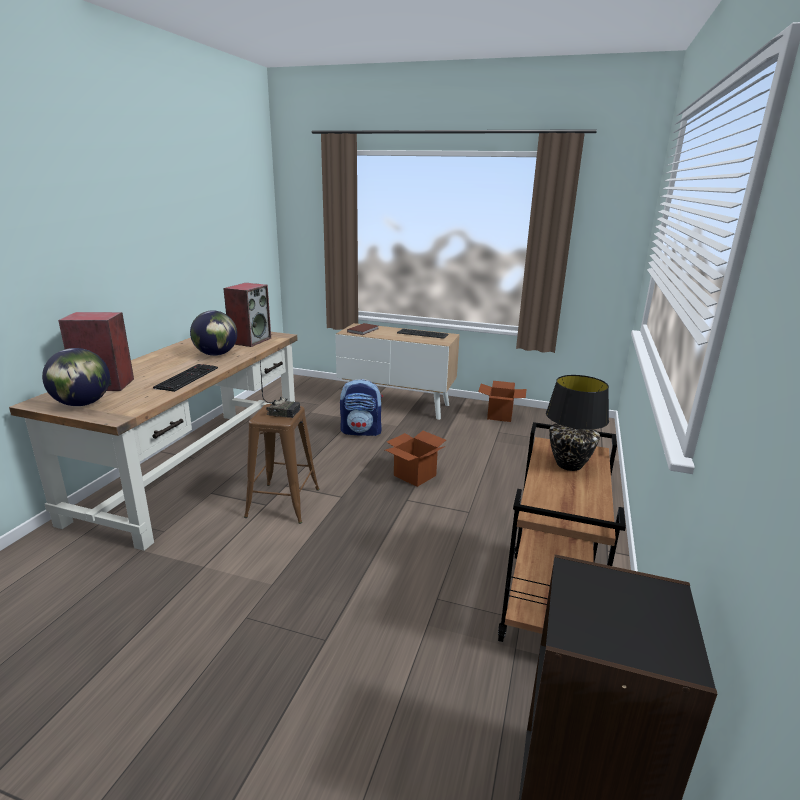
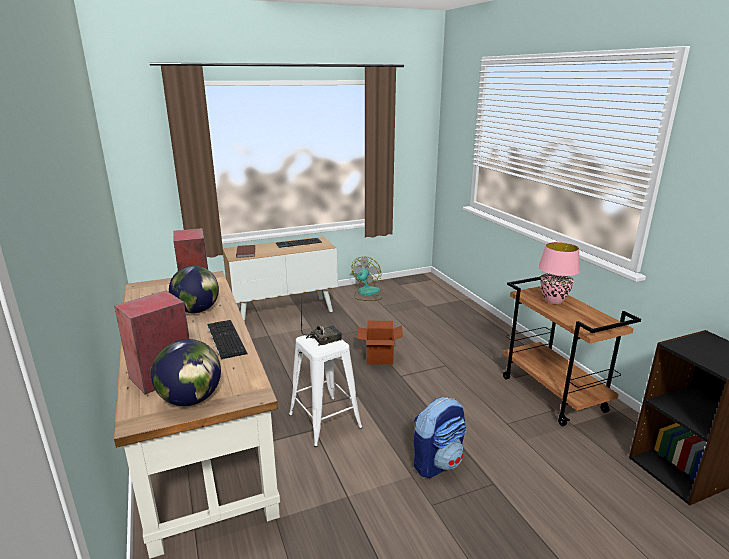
camera: 40 degrees left, 0 degrees up
brown stool [244,404,320,524] -> white stool [289,335,363,447]
backpack [340,379,383,436] -> backpack moved to [414,397,467,478]
cardboard box [478,381,527,422] -> fan [352,256,382,301]
black table lamp [546,375,609,471] -> pink table lamp [538,242,580,304]

